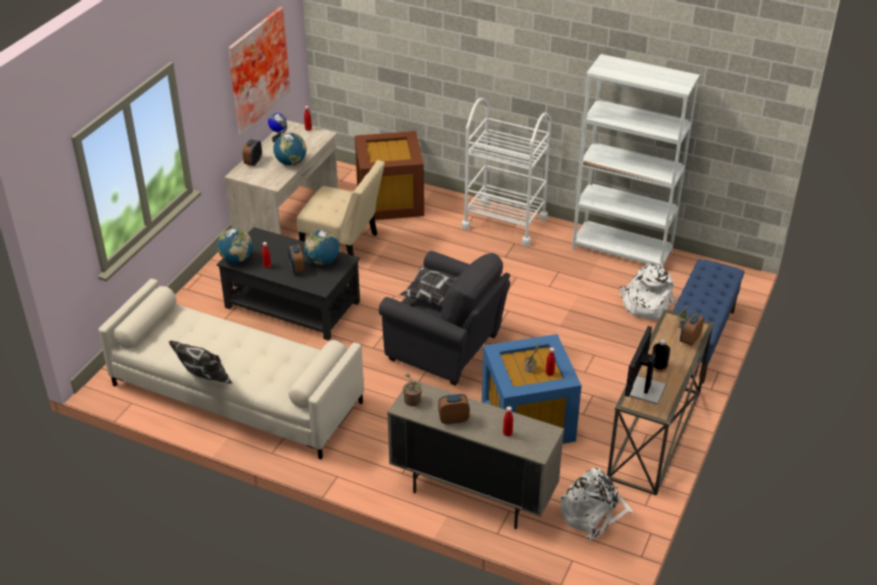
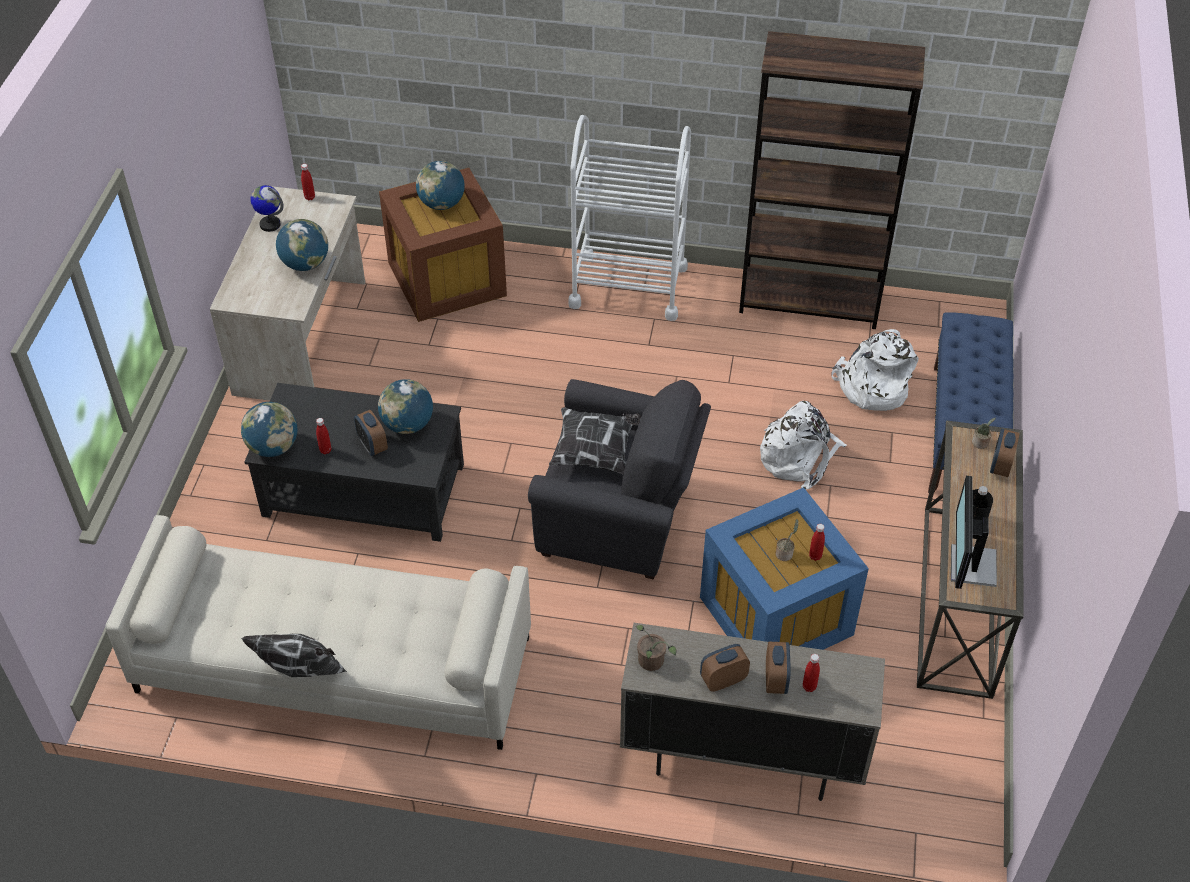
camera: 15 degrees left, 10 degrees up
picture [228,7,290,135] -> none
alarm clock [243,139,262,166] -> alarm clock moved to [766,641,791,694]
beige chair [297,160,385,256] -> none
white backpack [560,468,633,540] -> white backpack moved to [760,401,847,490]
white bookcase [572,54,700,267] -> brown bookcase [739,31,925,329]
none -> globe [416,161,465,210]

